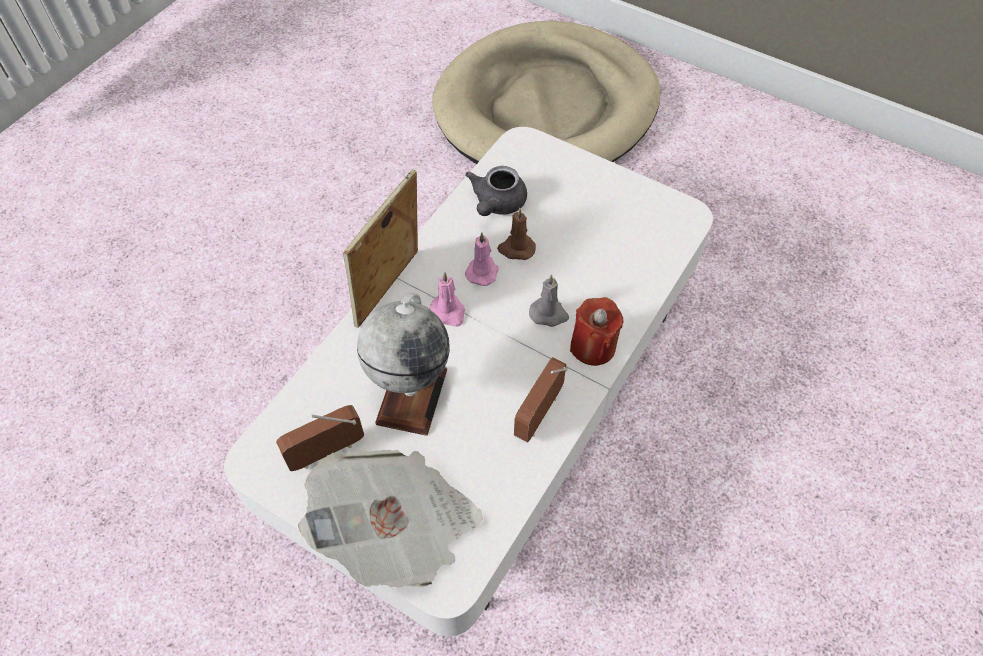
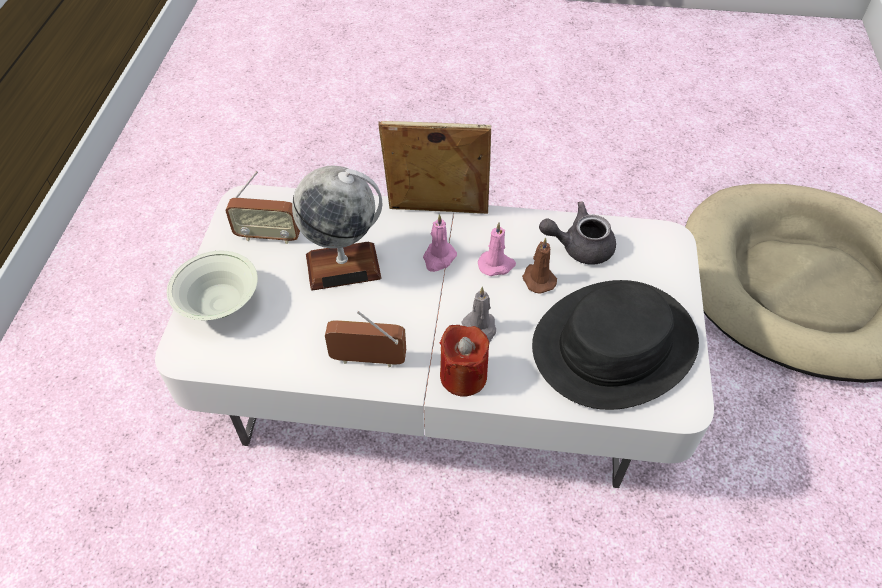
camera: 65 degrees right, 5 degrees down
radio [276,405,364,471] -> radio turned 150 degrees clockwise [226,171,300,244]
newspaper [298,450,483,588] -> white bowl [167,251,258,320]
none -> black hat [532,280,699,410]

